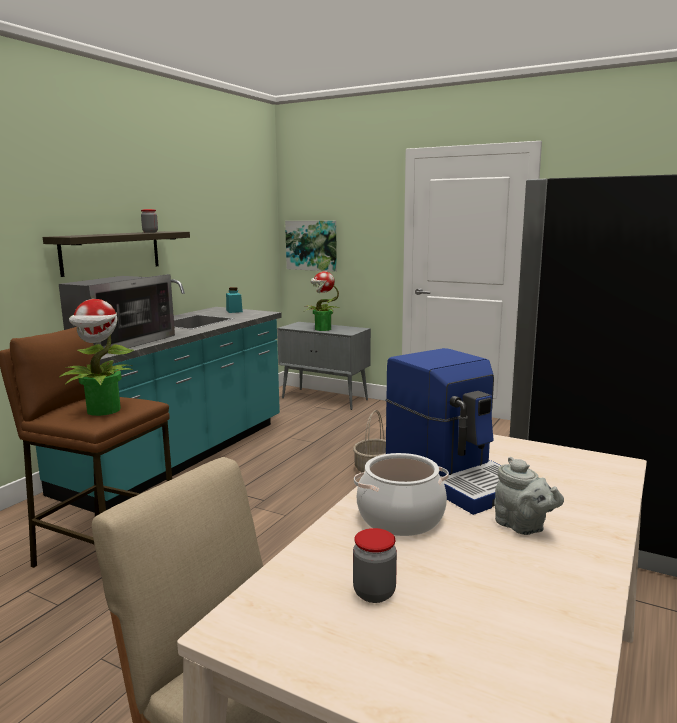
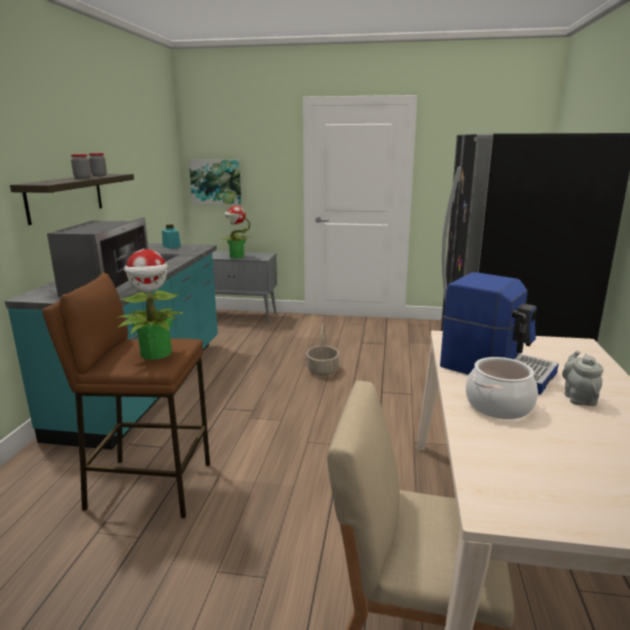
camera: 20 degrees left, 5 degrees up
jar [353,528,397,603] -> jar moved to [71,154,91,179]
grey teapot [494,457,564,535] -> grey teapot turned 120 degrees counterclockwise [562,351,603,406]

